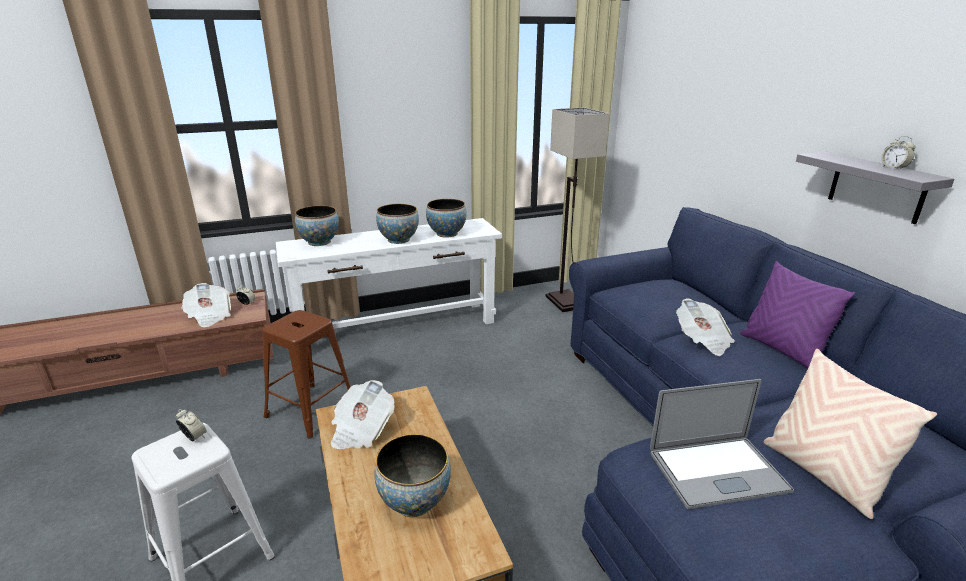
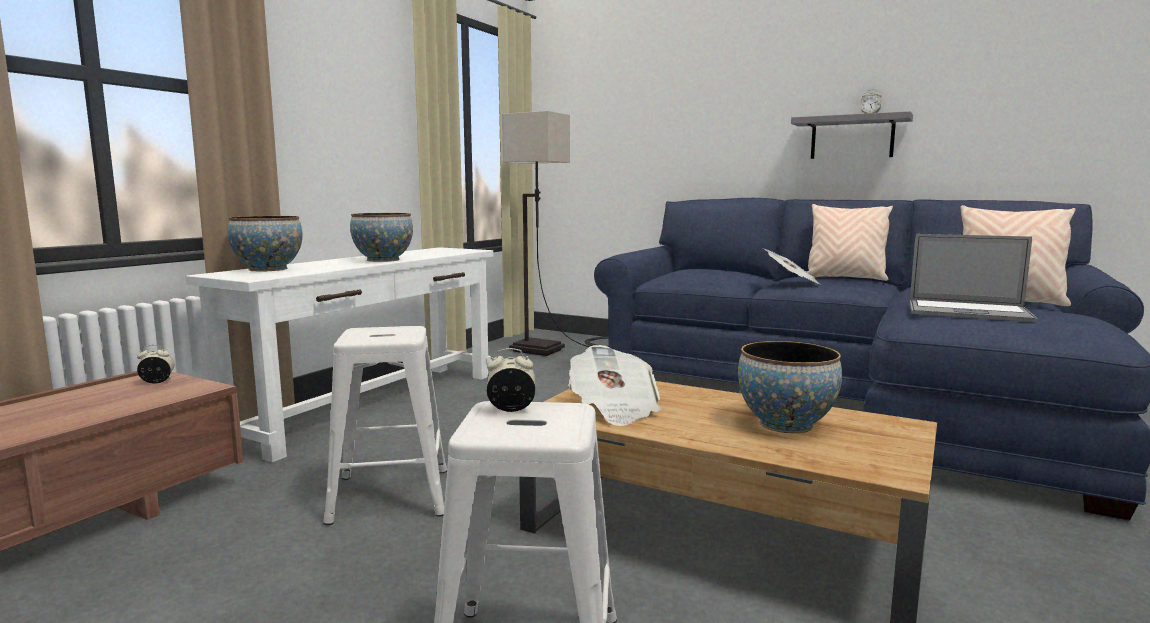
camera: 40 degrees left, 15 degrees down
newspaper [181,283,231,327] -> none
brown stool [262,310,350,439] -> white stool [323,326,447,525]
bowl [426,199,467,238] -> none
laptop [650,379,794,509] -> laptop turned 75 degrees clockwise [910,234,1037,322]
purple pillow [740,261,855,368] -> beige pillow [804,204,893,281]

